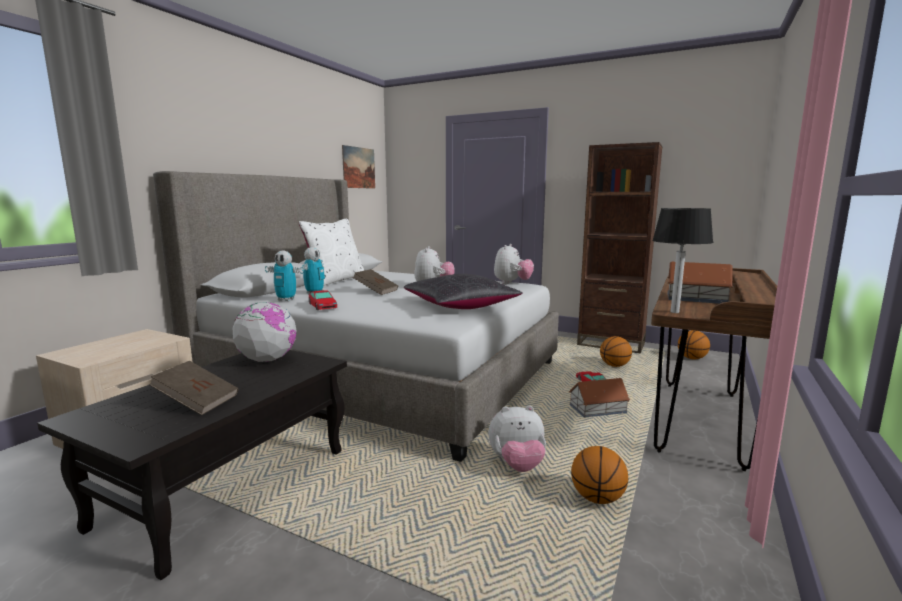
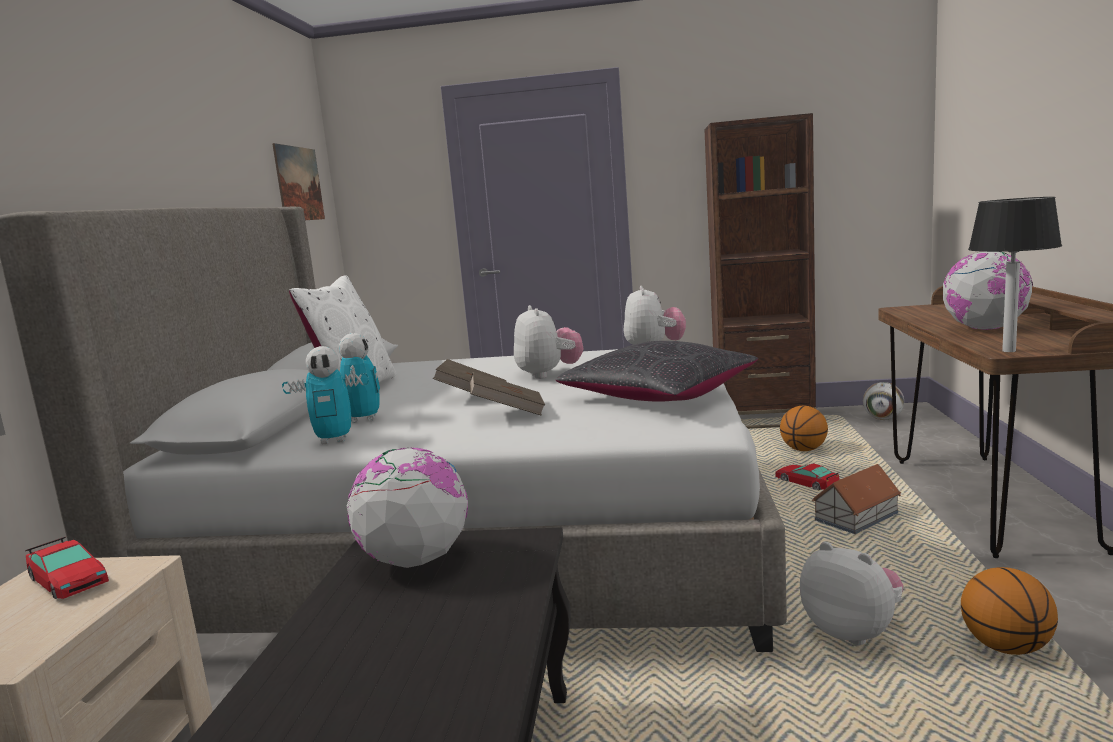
camera: 20 degrees left, 0 degrees up
brown book [149,361,238,415] -> brown book moved to [470,372,545,416]
toy car [309,290,337,310] -> toy car moved to [25,537,109,599]
plush toy [488,405,546,472] -> plush toy turned 105 degrees counterclockwise [800,542,903,645]
toy house [667,262,733,304] -> globe [943,252,1033,330]
basketball [678,330,710,359] -> football [863,382,904,420]

